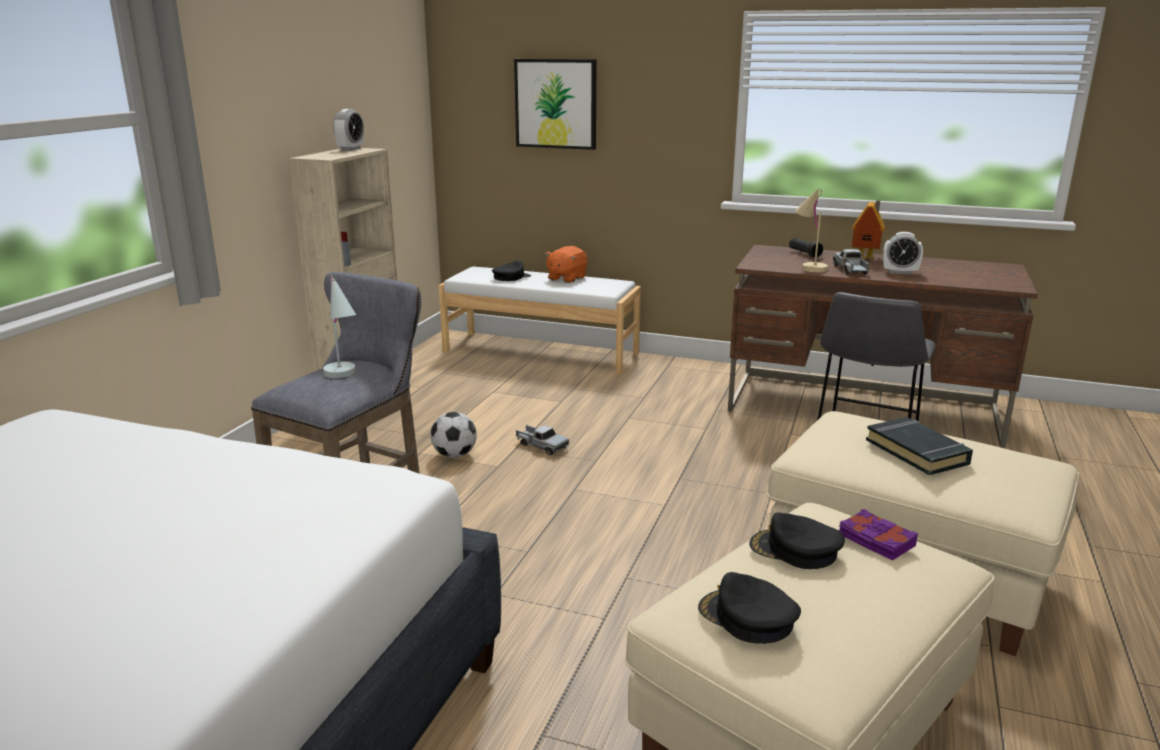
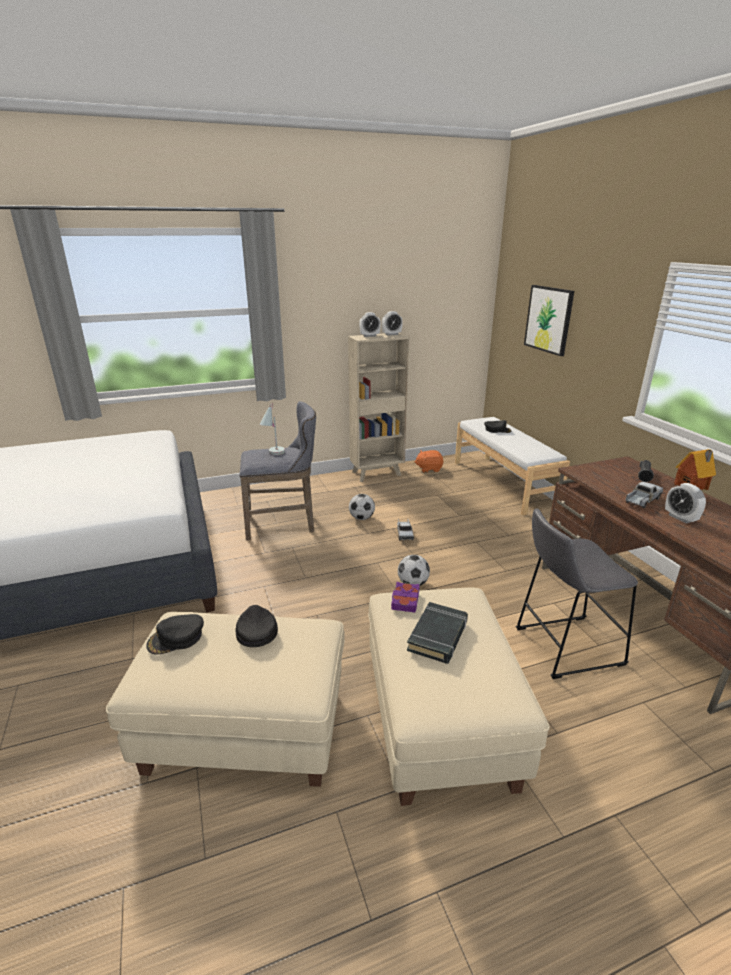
camera: 50 degrees right, 5 degrees up
orange plush toy [545,246,588,283] -> orange plush toy moved to [415,450,443,473]
black cap [698,572,801,644] -> black cap turned 120 degrees counterclockwise [146,614,204,655]
beige table lamp [796,188,828,272] -> none
purple book [839,509,918,561] -> purple book moved to [391,582,420,612]
none -> alarm clock [359,312,381,337]
none -> football [398,555,430,586]

